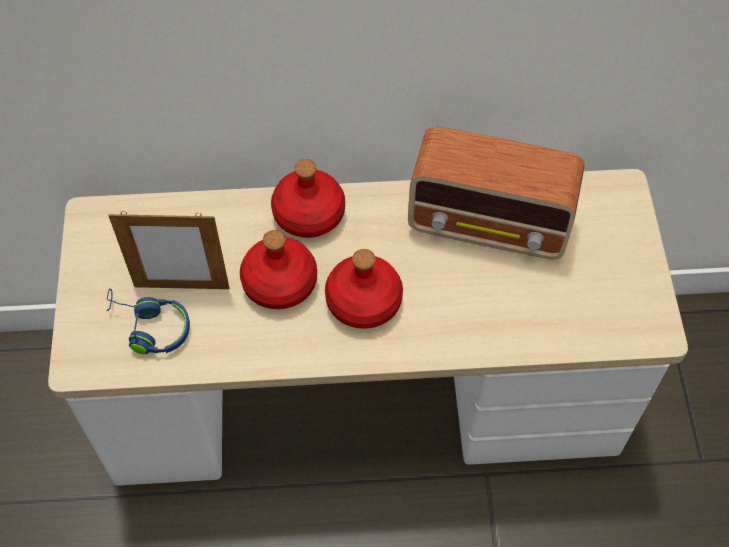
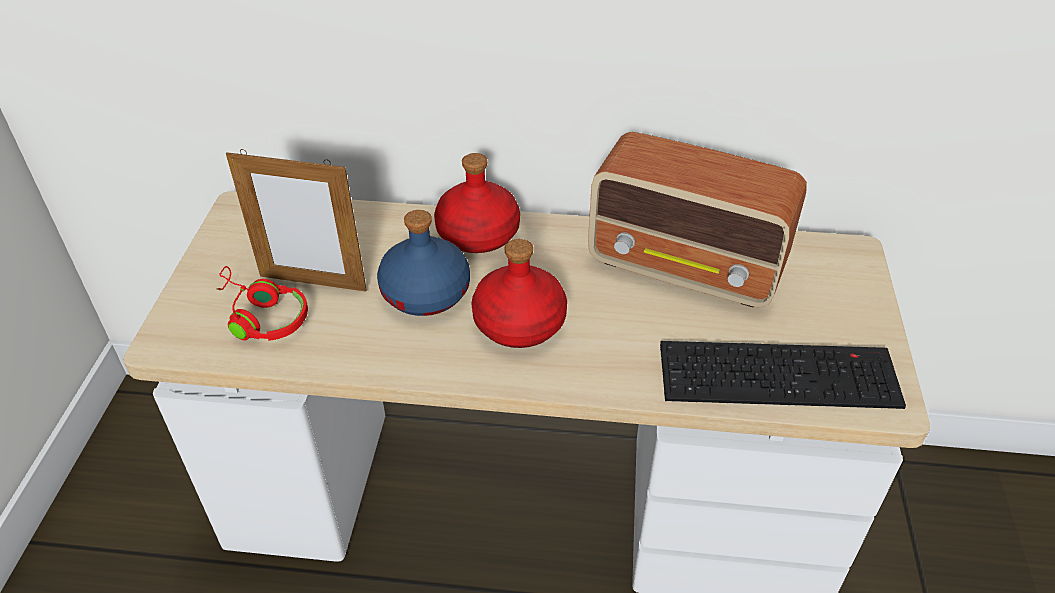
camera: 10 degrees right, 15 degrees down
blue headphones [107,289,190,354] -> red headphones [218,266,308,341]
red bottle [240,230,317,309] -> blue bottle [377,210,470,316]
none -> keyboard [660,341,906,409]

